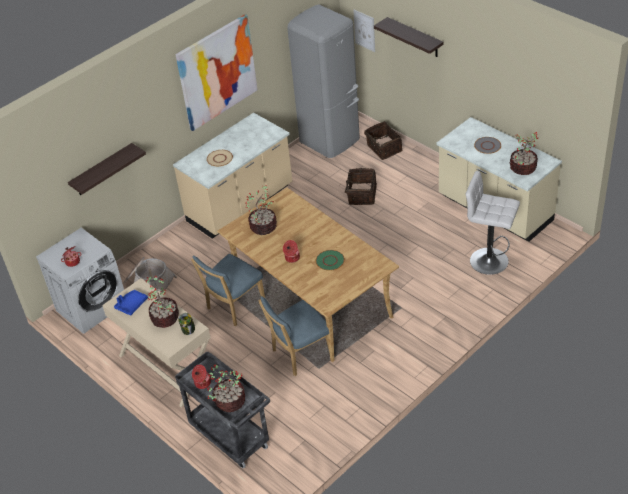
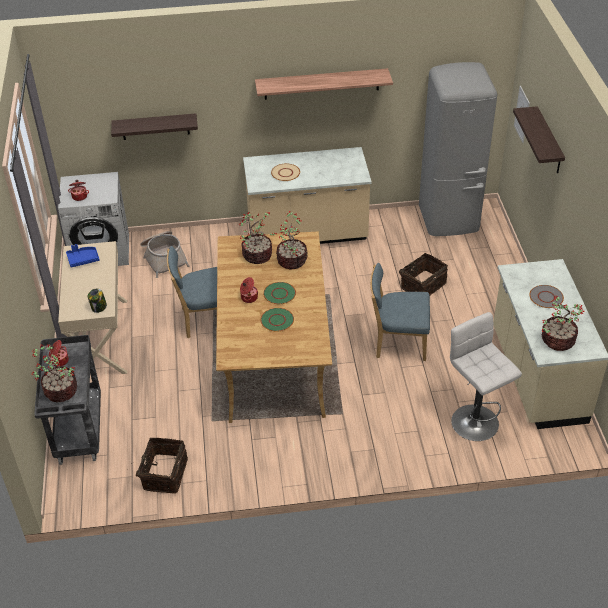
camera: 35 degrees right, 0 degrees up
potted plant [146,276,179,328] -> potted plant moved to [276,211,308,269]
picture [176,14,258,131] -> shelf [255,68,393,100]
blue chair [258,296,330,376] -> blue chair moved to [370,263,430,361]
basket [364,121,403,160] -> basket moved to [136,438,188,494]
none -> green plate [263,282,296,304]

